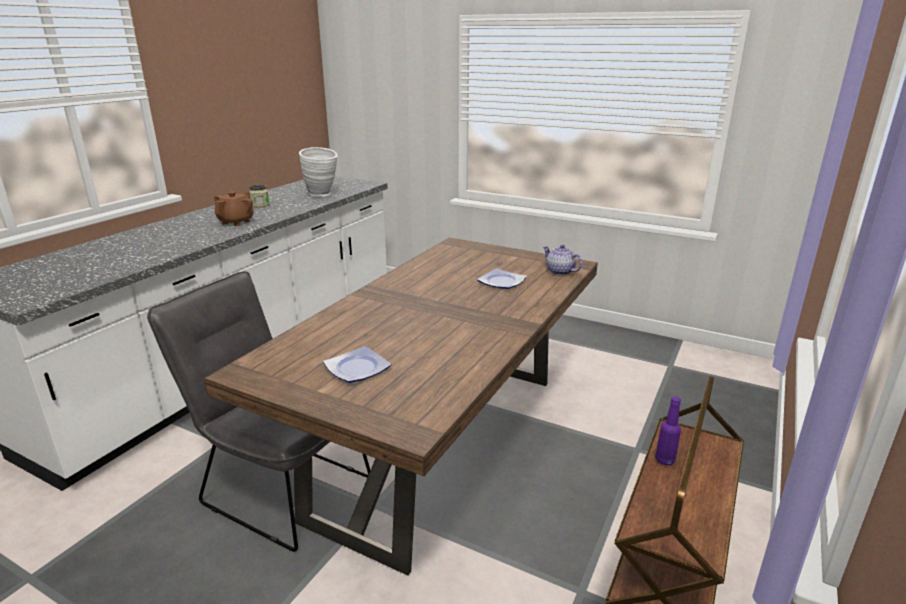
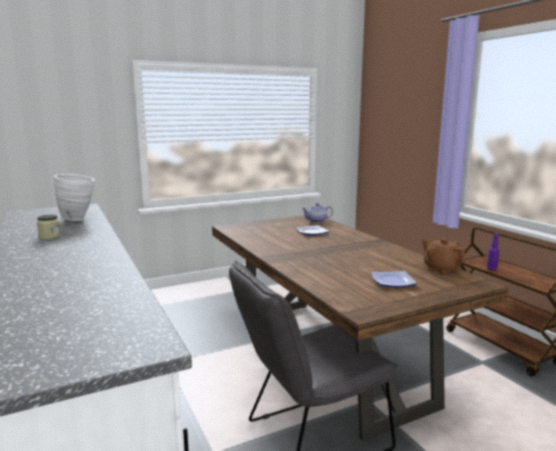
camera: 55 degrees left, 10 degrees down
brown teapot [214,191,254,226] -> brown teapot moved to [422,238,466,274]

